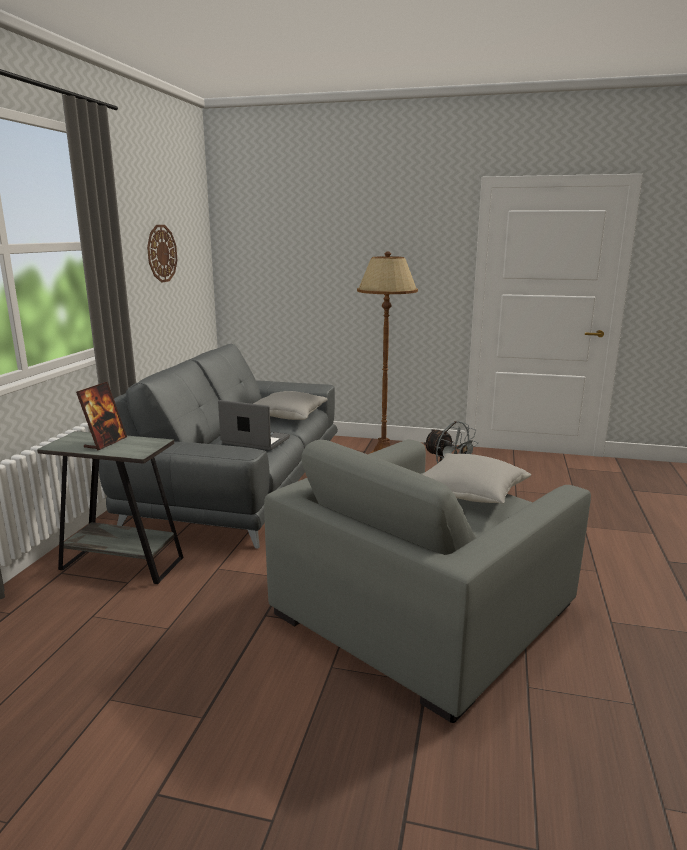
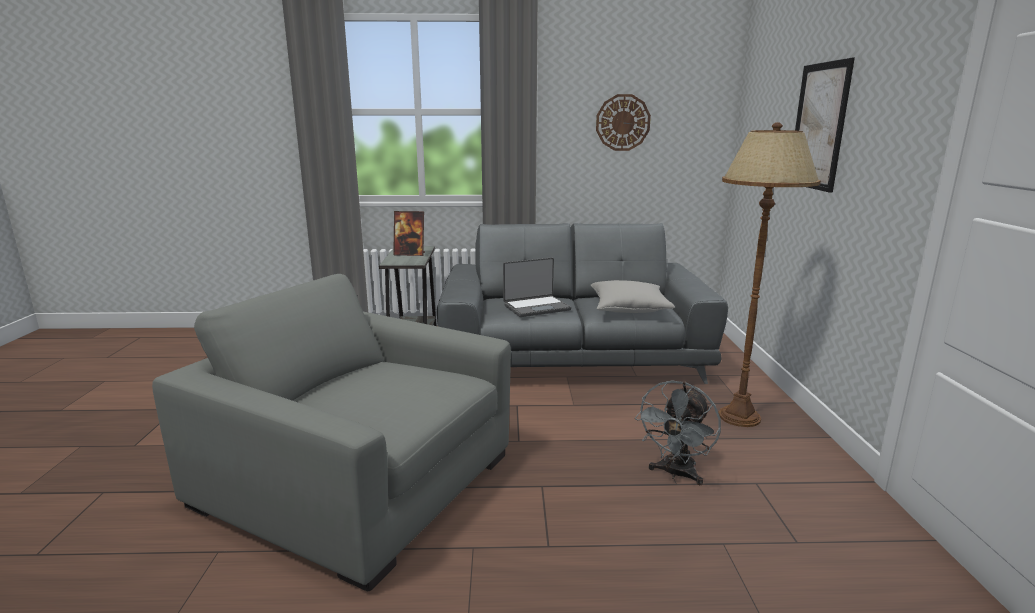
camera: 75 degrees right, 0 degrees up
laptop [218,400,290,450] -> laptop turned 60 degrees clockwise [503,257,571,317]
grey pillow [422,453,531,504] -> none
none -> picture [795,58,855,193]

